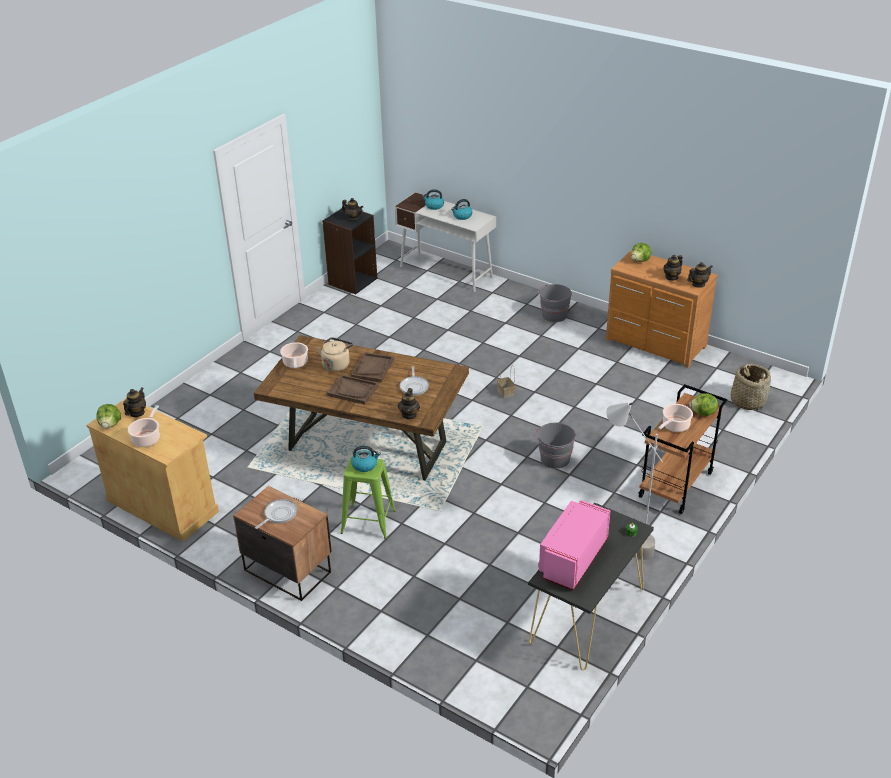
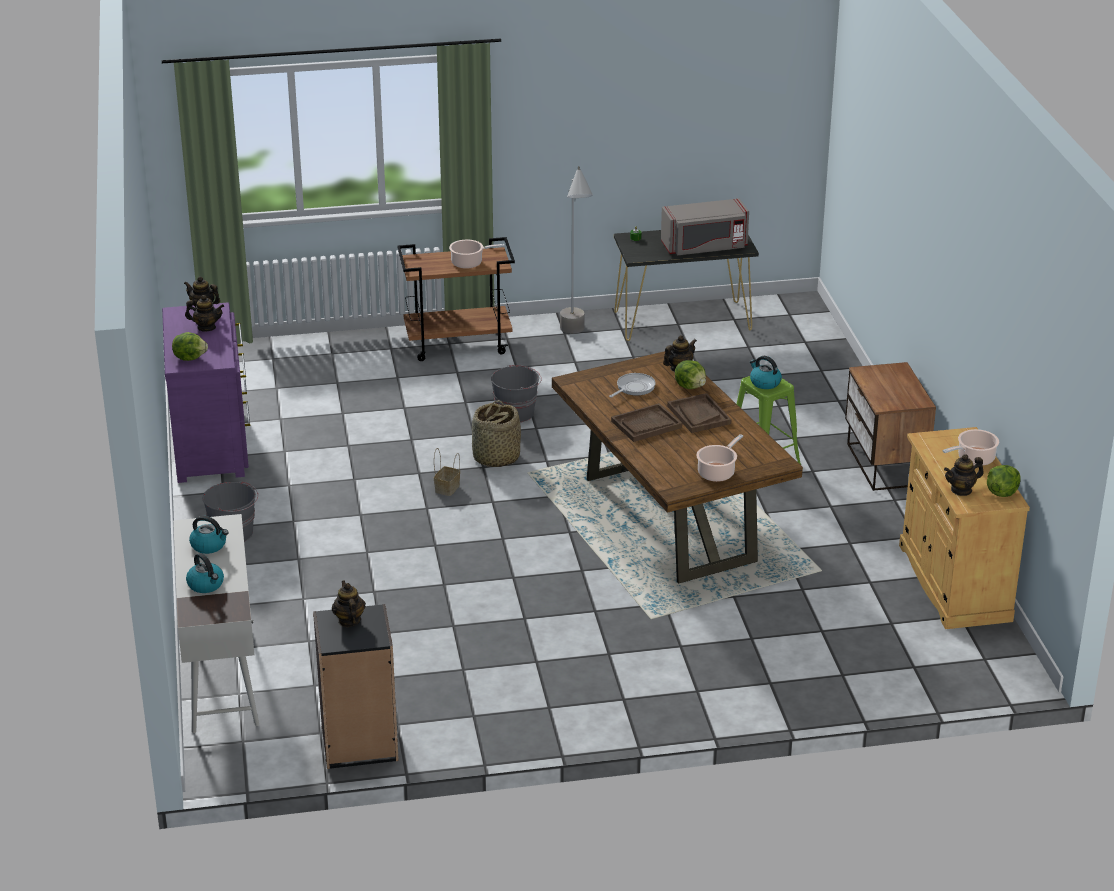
camera: 135 degrees left, 5 degrees down
frying pan [255,499,297,529] -> none
beige kettle [317,337,353,372] -> none
pink microwave [538,500,610,590] -> grey microwave [661,198,749,256]
brown dresser [606,250,717,368] -> purple dresser [162,303,250,483]
lettuce [689,393,718,416] -> lettuce moved to [675,360,706,389]
basket [731,364,771,410] -> basket moved to [472,400,521,467]

